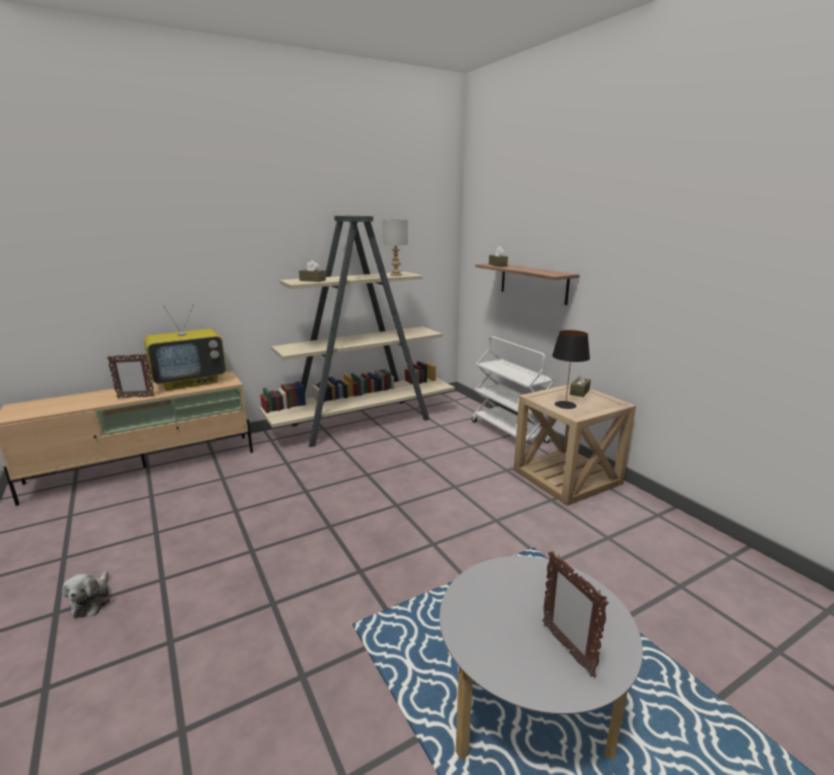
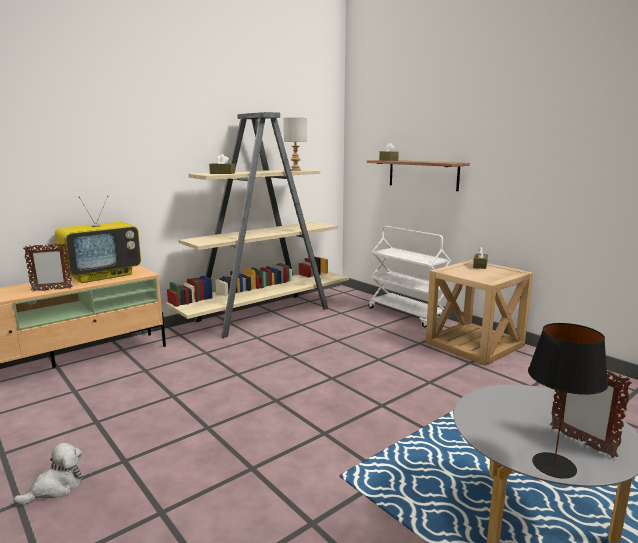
camera: 10 degrees left, 5 degrees down
plush toy [62,571,110,618] -> plush toy turned 120 degrees counterclockwise [13,442,83,505]
black table lamp [552,330,590,409] -> black table lamp moved to [528,323,608,479]

